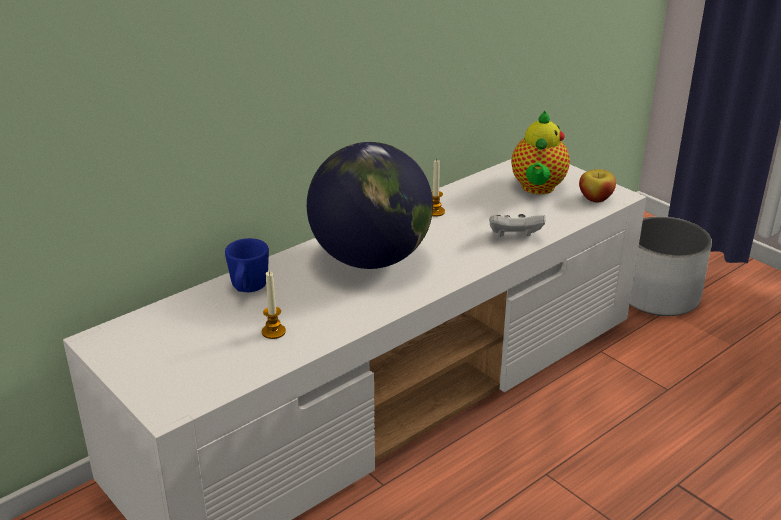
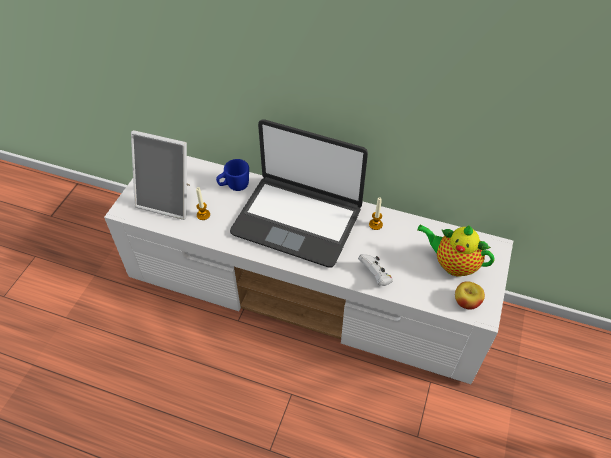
camera: 60 degrees right, 20 degrees up
globe [307,142,433,269] -> laptop [230,119,368,268]
teapot [512,111,570,194] -> teapot turned 45 degrees clockwise [417,224,494,276]
white planter [629,216,712,316] -> none
none -> picture frame [131,130,190,220]

